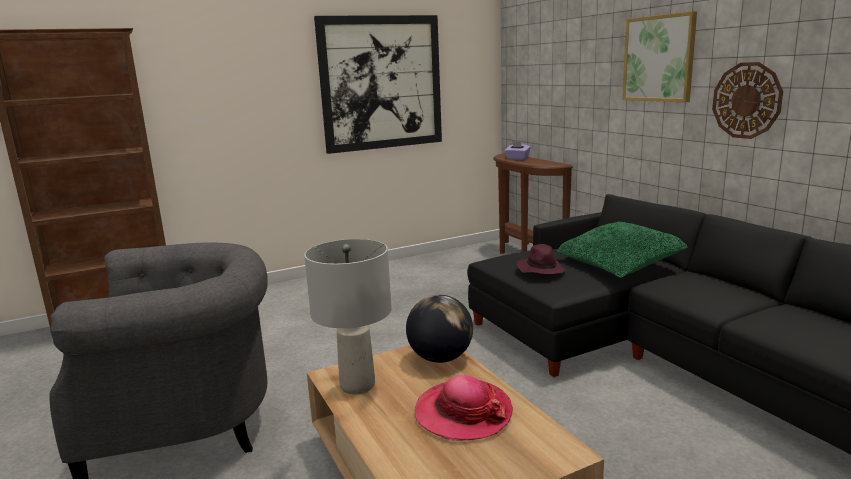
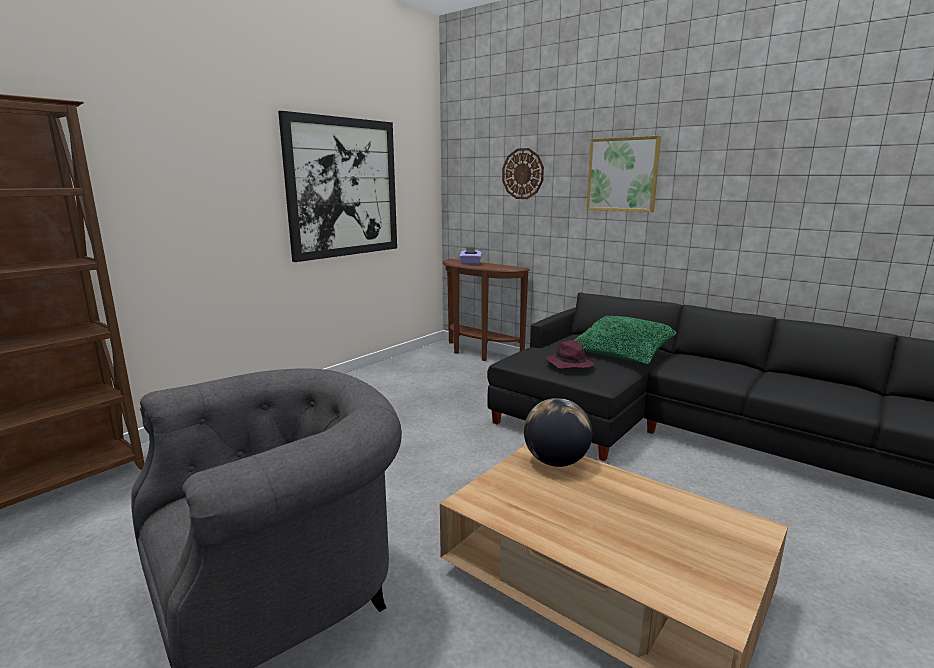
camera: 25 degrees left, 0 degrees up
grey table lamp [304,239,392,395] -> none
hat [415,375,513,440] -> none
wall clock [712,62,783,139] -> wall clock moved to [502,148,544,199]

